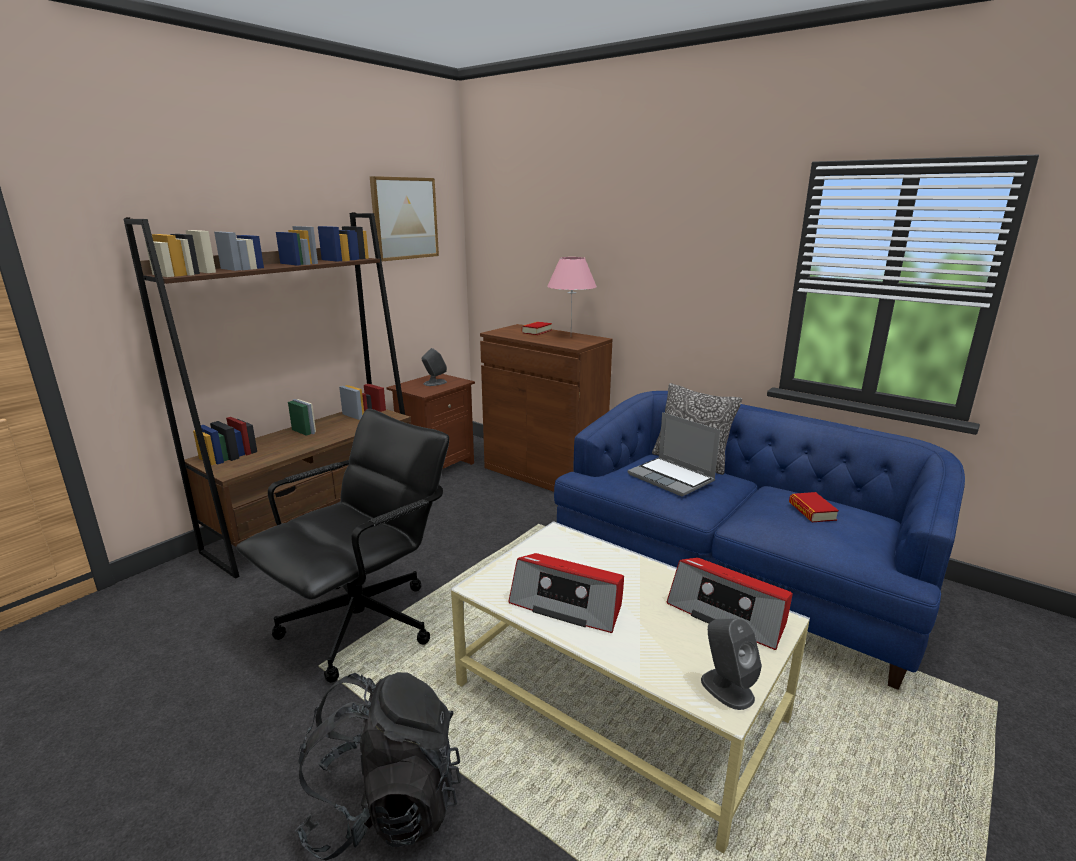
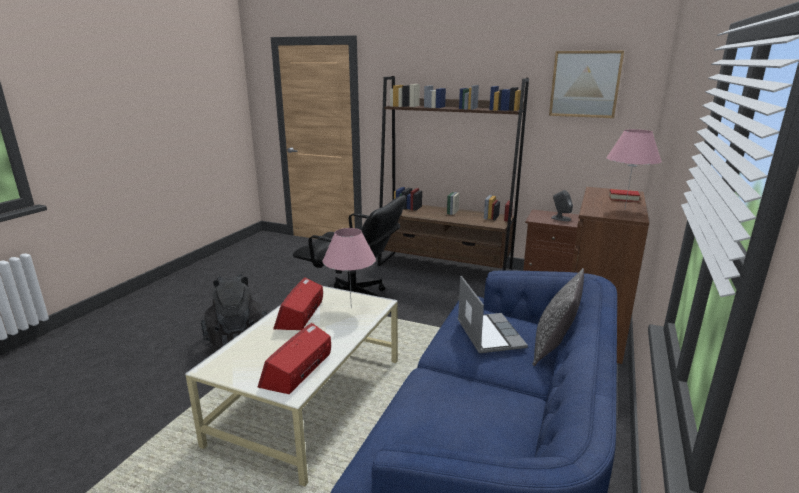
camera: 75 degrees right, 0 degrees up
laptop [628,412,720,497] -> laptop turned 135 degrees clockwise [458,276,528,353]
grey speaker [701,618,762,710] -> none
book [789,492,839,522] -> none
none -> pink table lamp [323,228,376,308]

